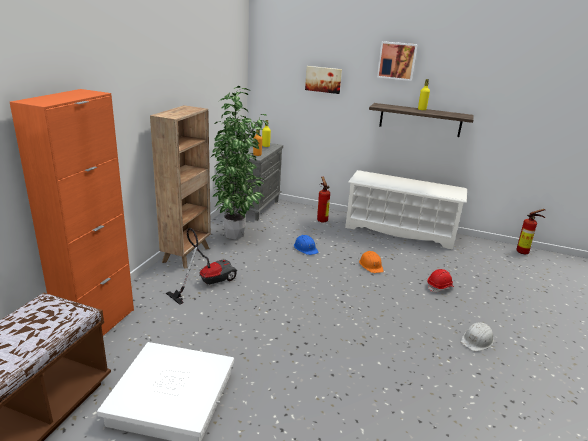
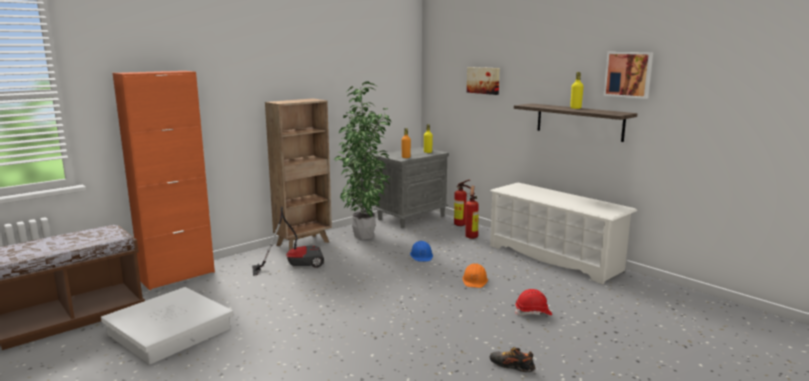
camera: 30 degrees right, 10 degrees down
picture [377,41,418,81] -> picture moved to [603,52,653,99]
white hard hat [461,322,494,352] -> shoe [490,347,536,372]
fire extinguisher [516,209,545,254] -> fire extinguisher moved to [454,180,471,226]

